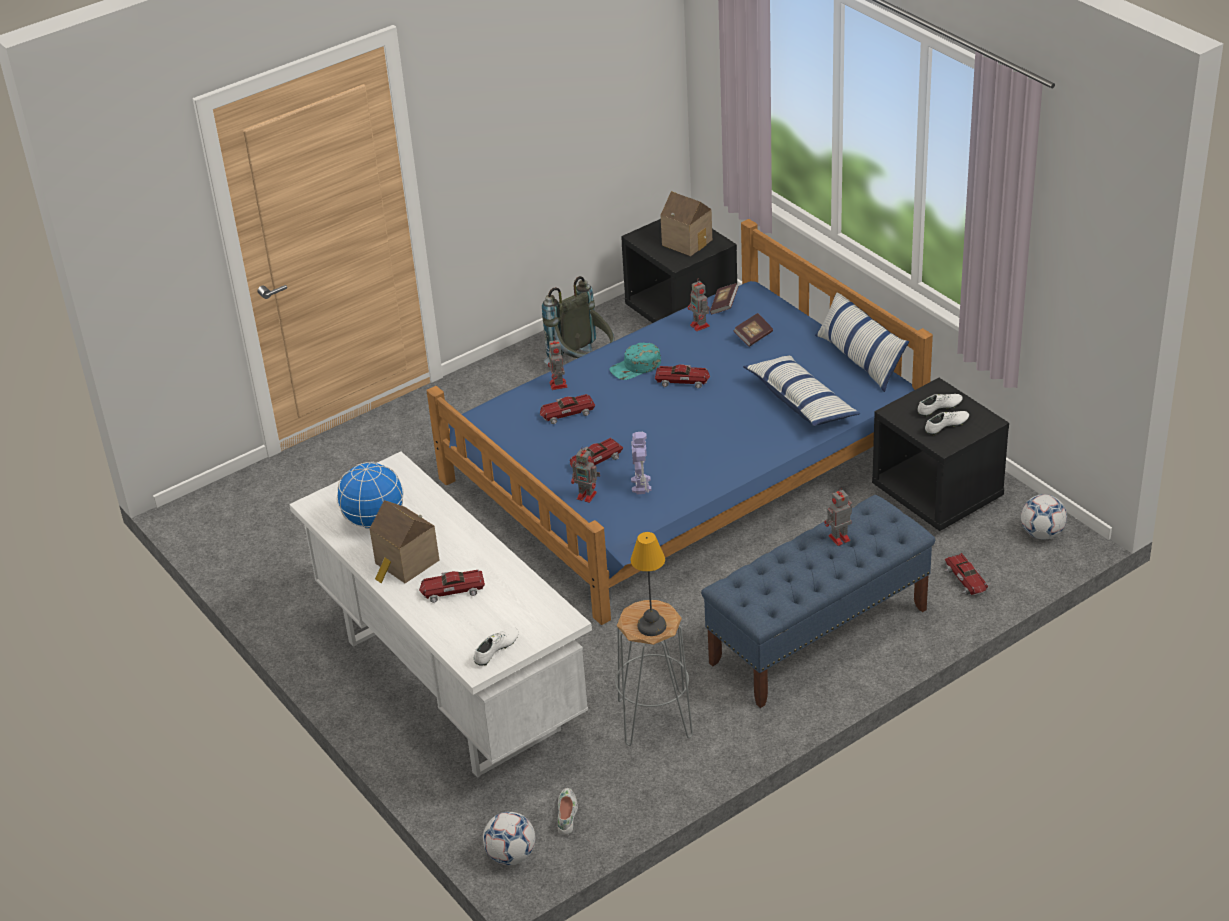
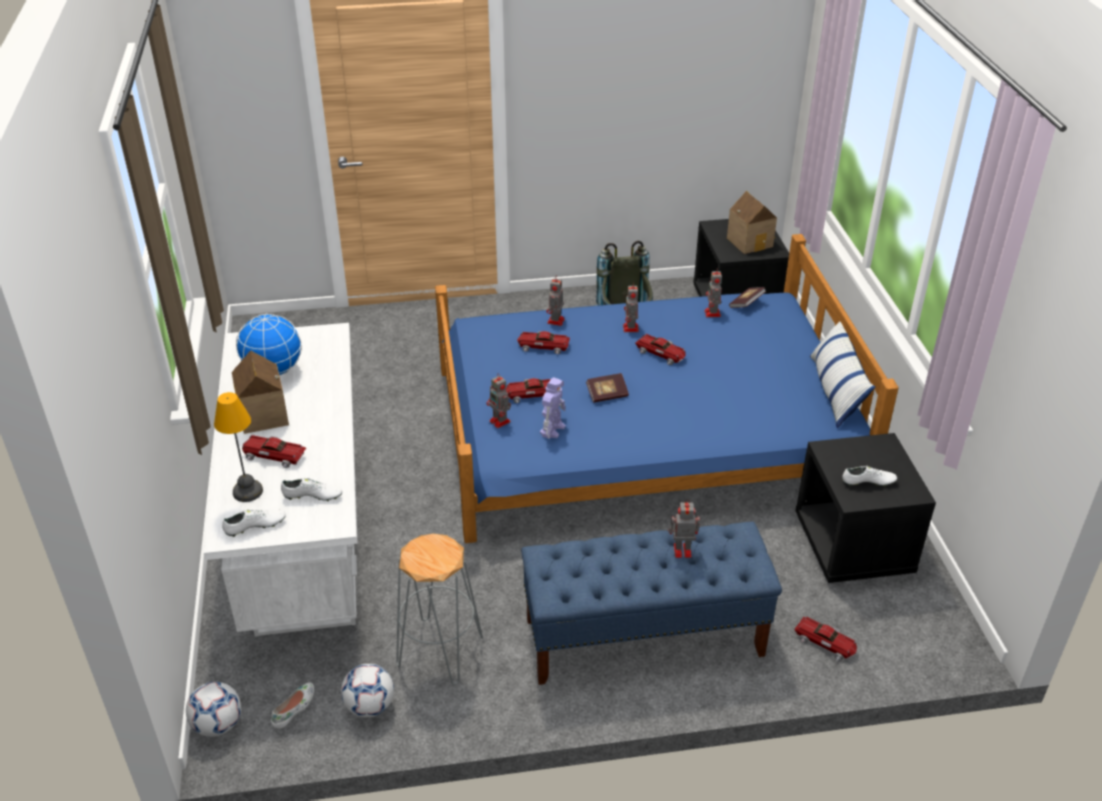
camera: 25 degrees right, 0 degrees up
turquoise cap [609,343,661,380] -> toy robot [623,284,639,332]
table lamp [631,532,666,636] -> table lamp moved to [214,392,263,502]
book [733,313,773,347] -> book moved to [586,373,629,403]
pillow [743,355,860,426] -> none
white shoe [918,394,963,417] -> white shoe moved to [281,478,342,501]
toy car [943,553,990,595] -> toy car turned 60 degrees counterclockwise [794,617,857,661]
football [1021,494,1067,540] -> football moved to [341,664,394,717]

